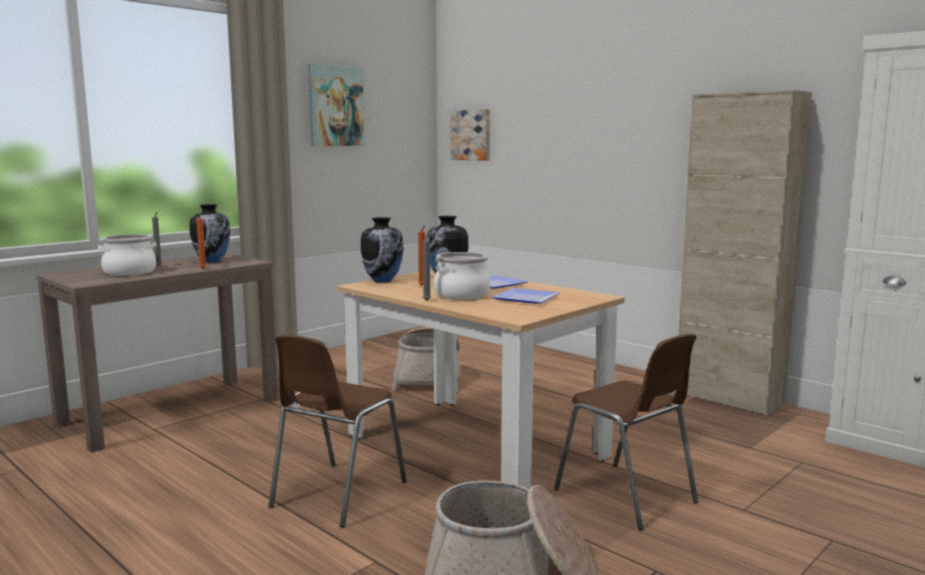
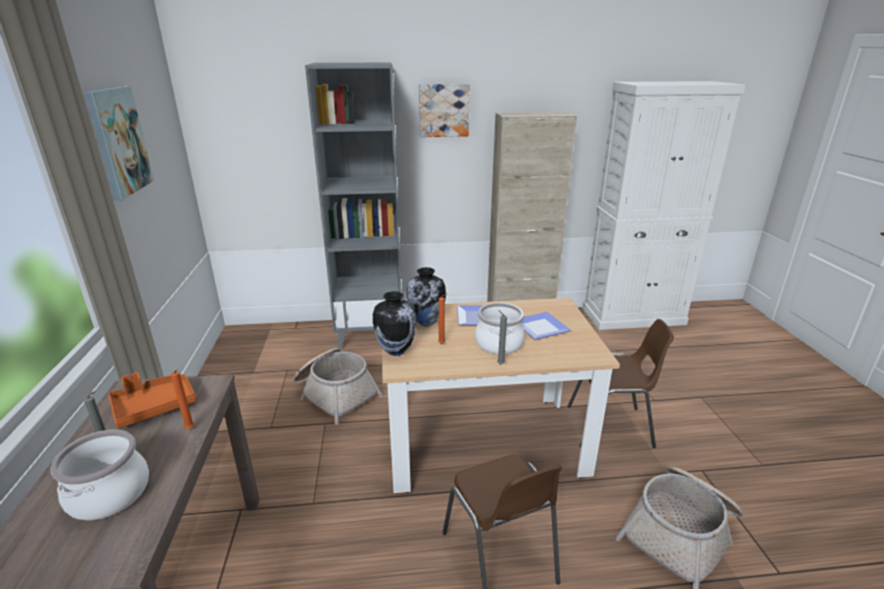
camera: 50 degrees left, 15 degrees up
vase [190,204,230,263] -> orange tray [109,372,197,428]
picture [450,109,490,161] -> picture moved to [419,84,470,137]
none -> grey bookcase [305,63,402,349]

